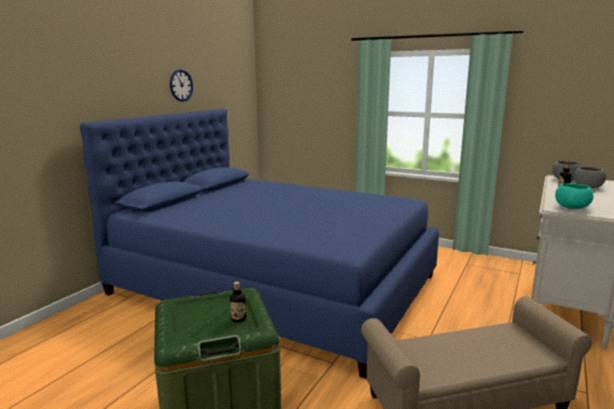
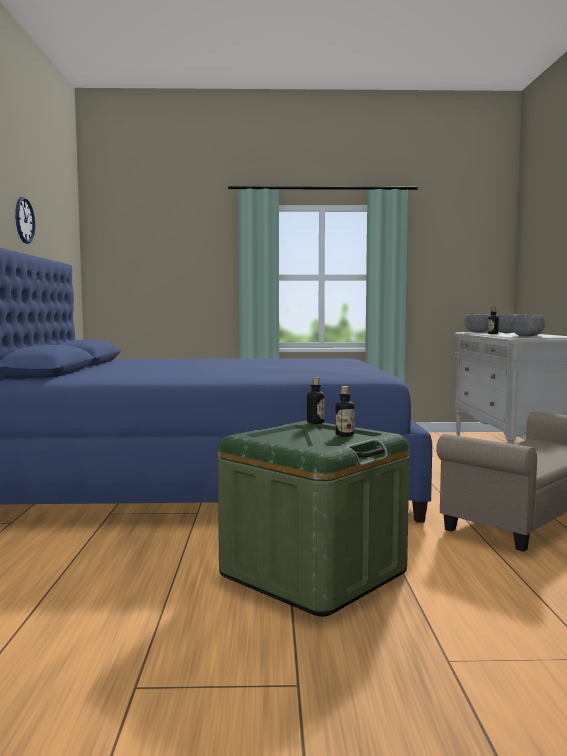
camera: 30 degrees left, 10 degrees down
turquoise bowl [555,183,593,209] -> grey bowl [511,314,545,337]
none -> bottle [307,377,325,424]

